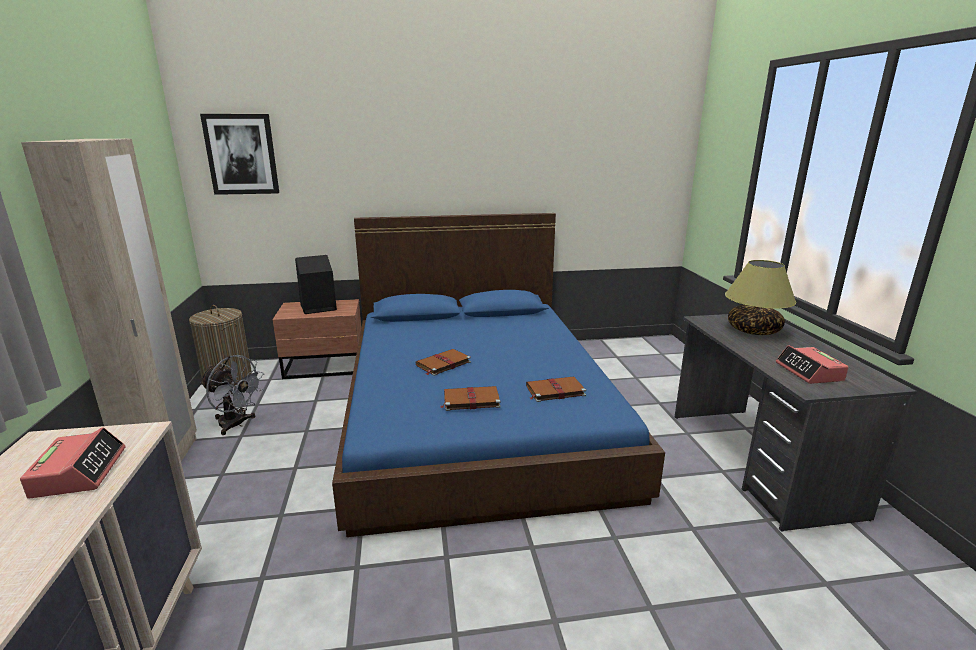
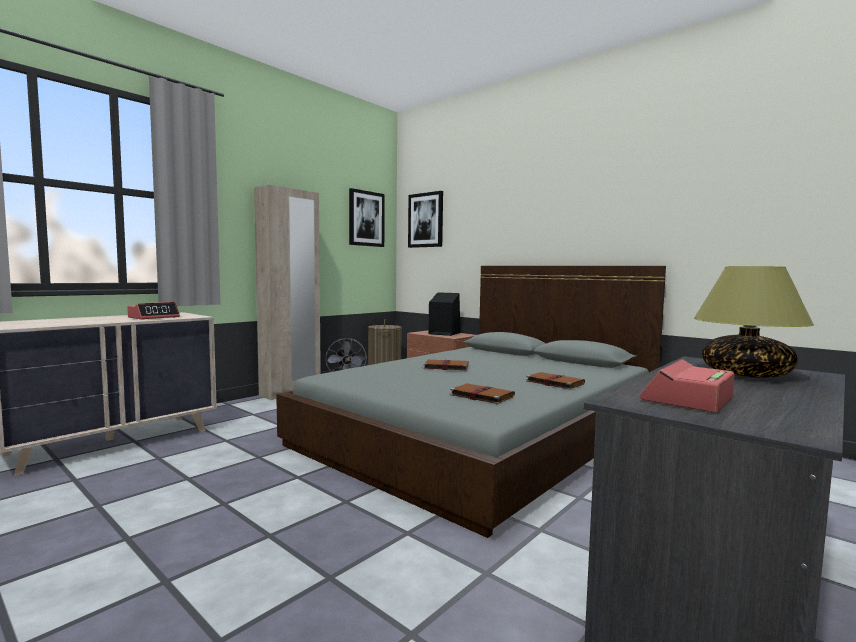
camera: 50 degrees right, 15 degrees down
blue bed [332,213,665,537] -> grey bed [276,266,666,538]
brown book [440,386,501,411] -> brown book moved to [526,372,585,390]
none -> picture [349,188,385,247]

